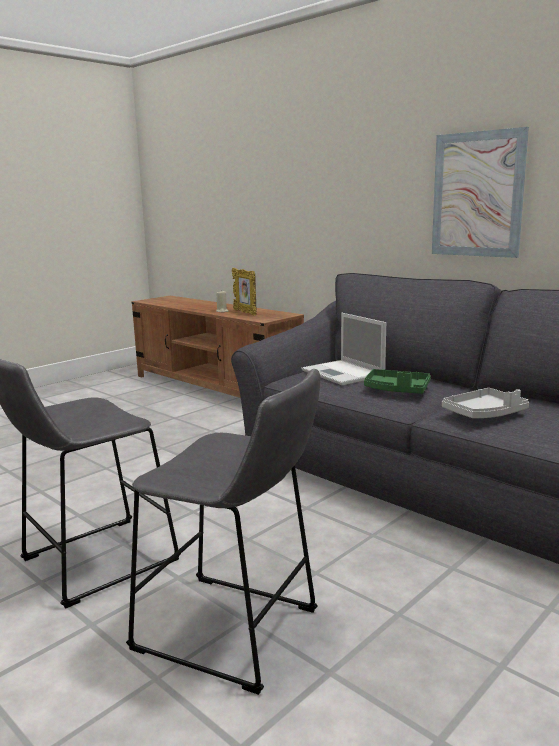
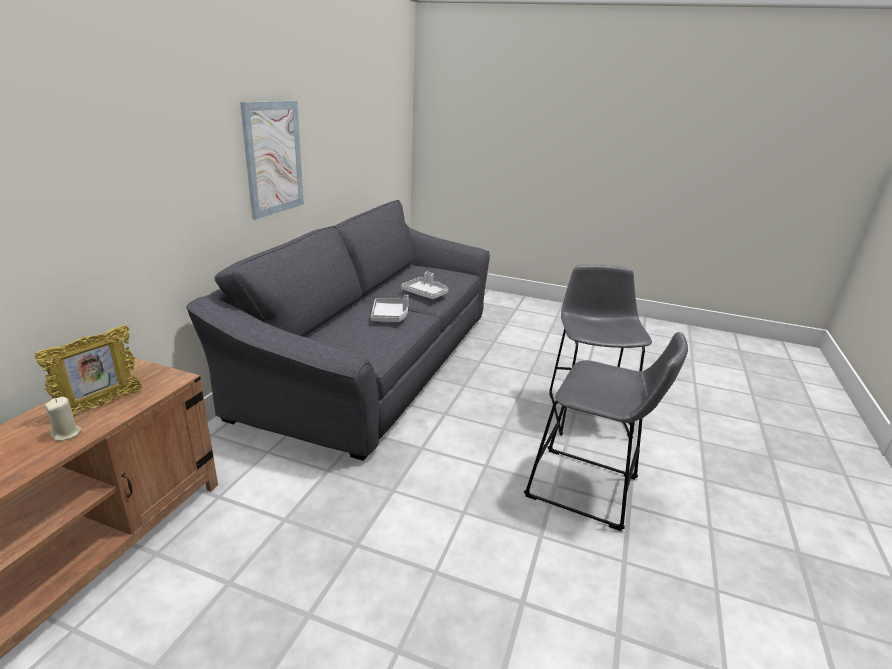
camera: 115 degrees left, 10 degrees up
laptop [301,313,386,385] -> none
green tray [364,369,431,394] -> grey tray [371,295,409,322]

